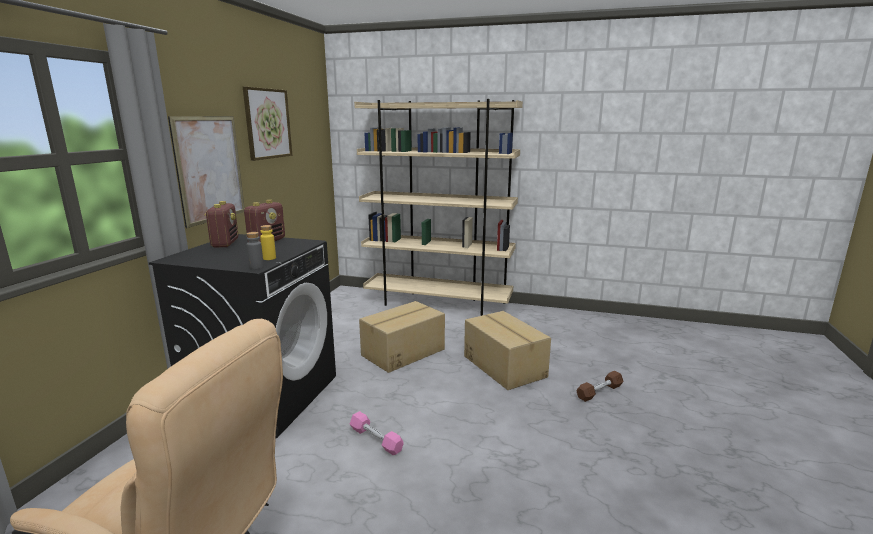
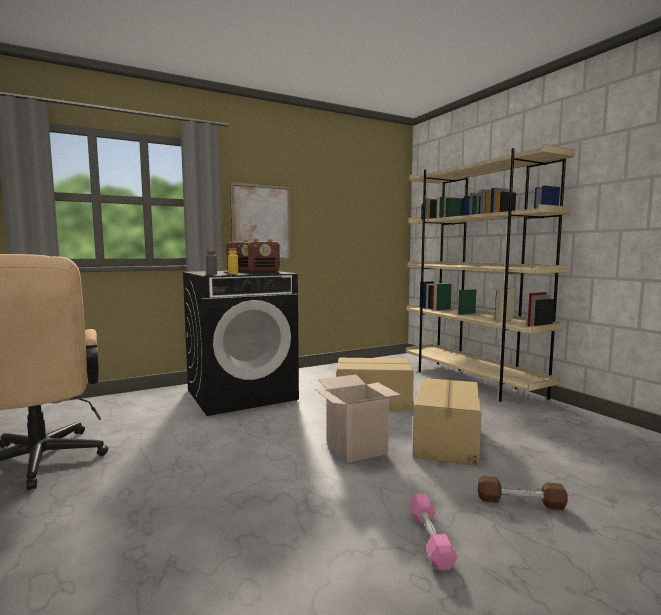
camera: 45 degrees right, 10 degrees down
picture [243,87,292,161] -> none
pink dumbbell [350,411,404,455] -> pink dumbbell moved to [409,494,458,570]
none -> cardboard box [315,375,401,463]

